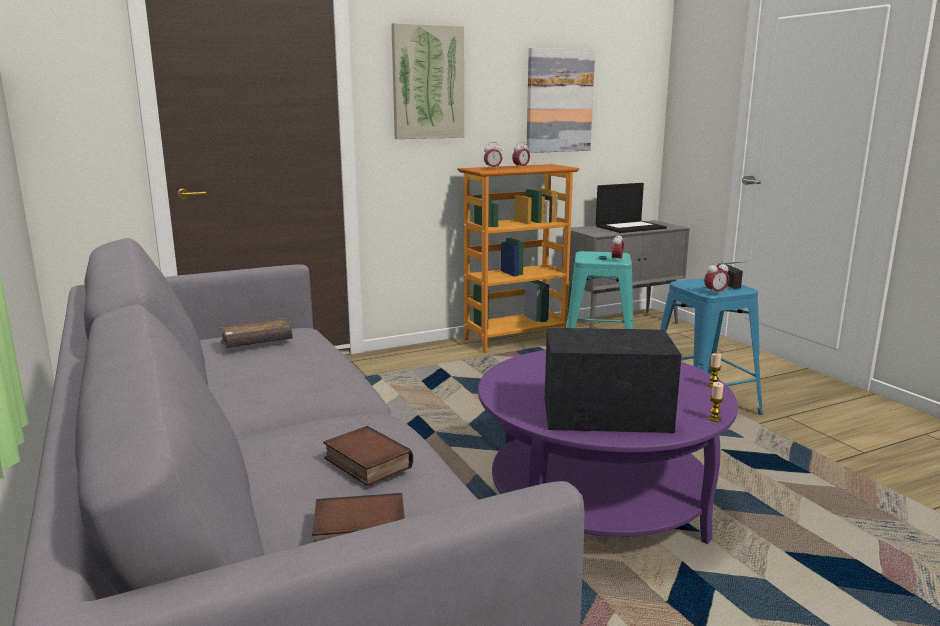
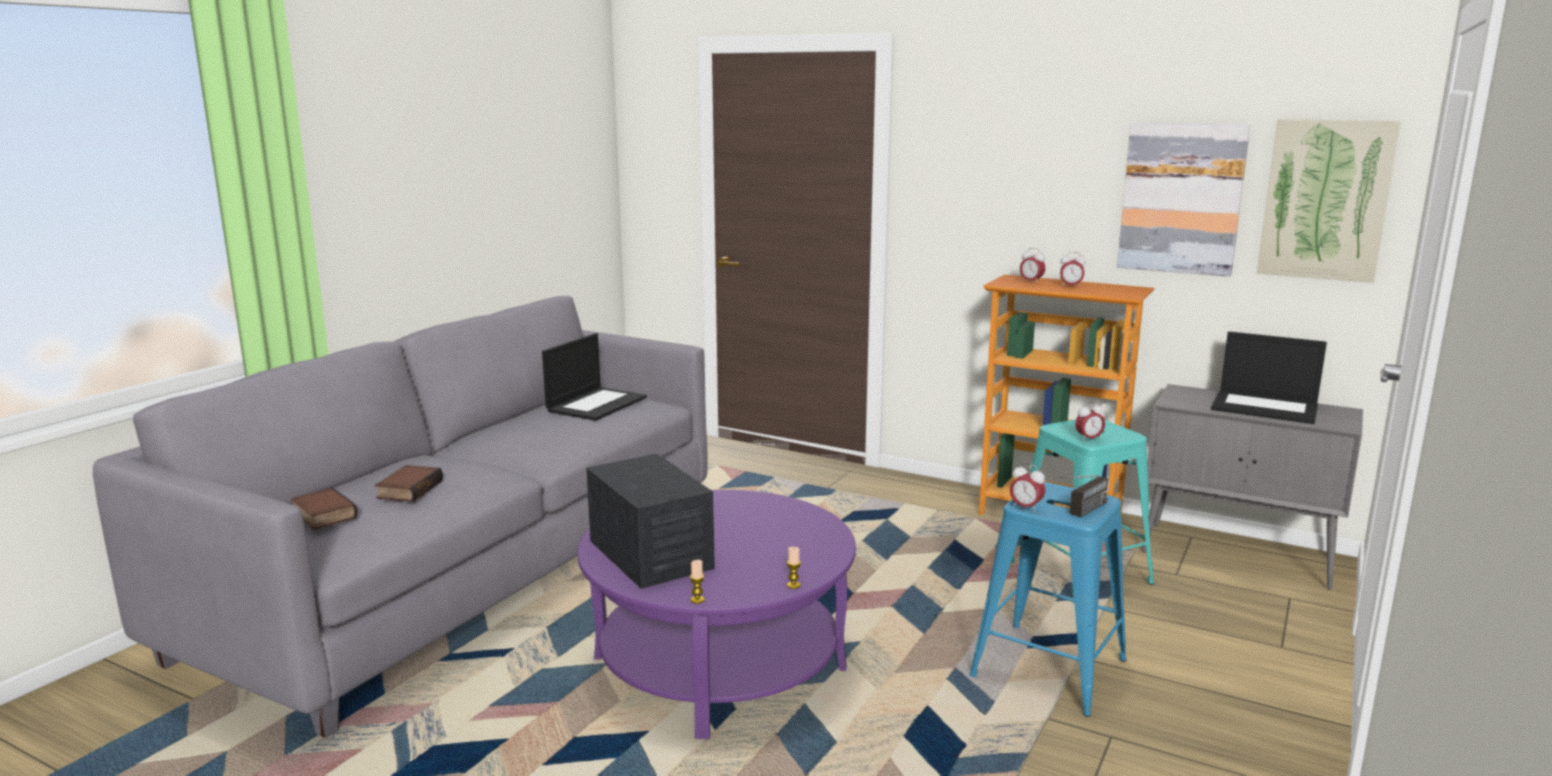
camera: 55 degrees right, 0 degrees up
brown book [218,318,293,348] -> laptop [542,333,647,421]
picture [391,23,464,139] -> picture moved to [1257,119,1401,283]

